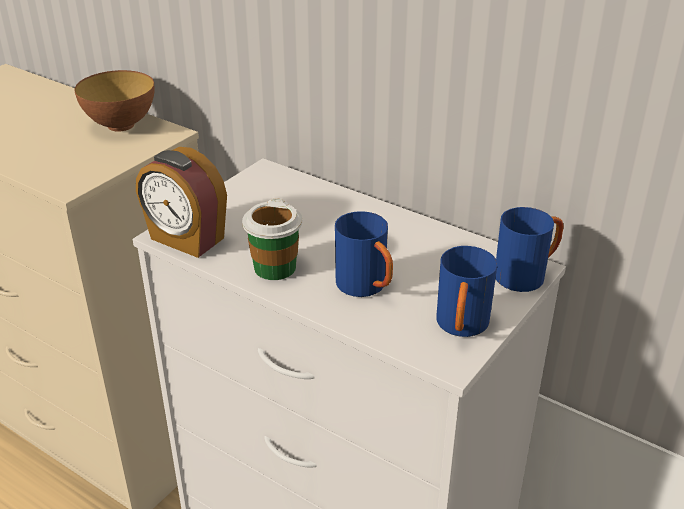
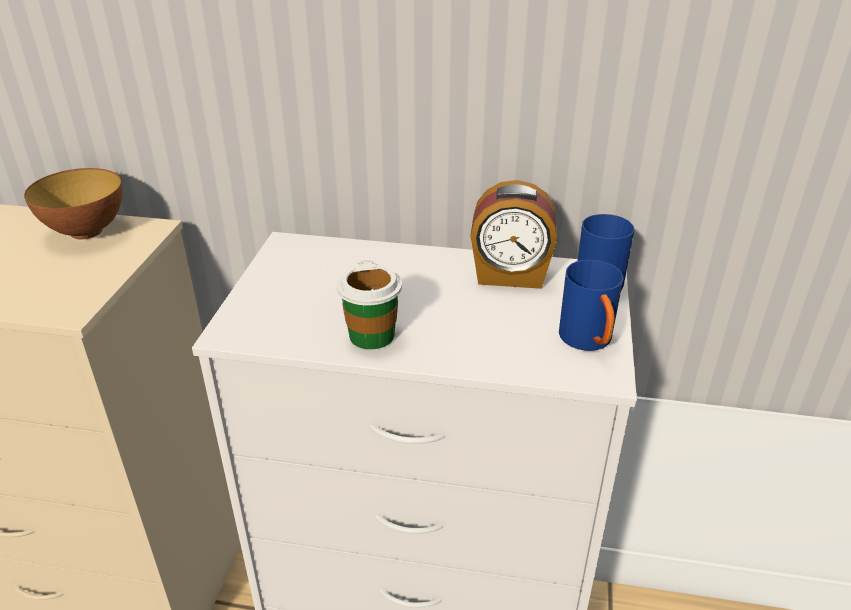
camera: 25 degrees left, 0 degrees up
alarm clock [136,147,227,258] -> alarm clock moved to [471,180,557,289]
blue mug [335,211,393,297] -> none

